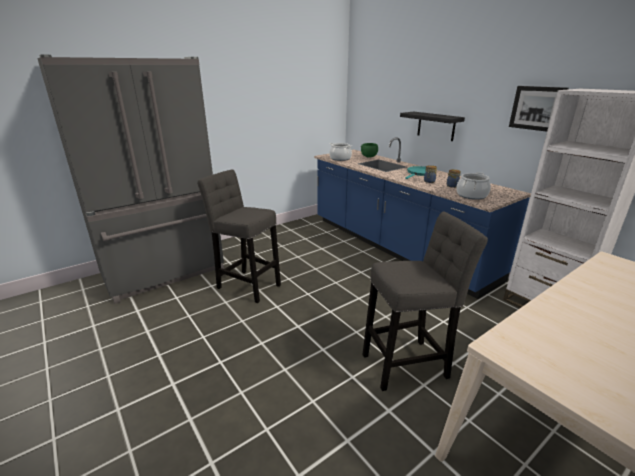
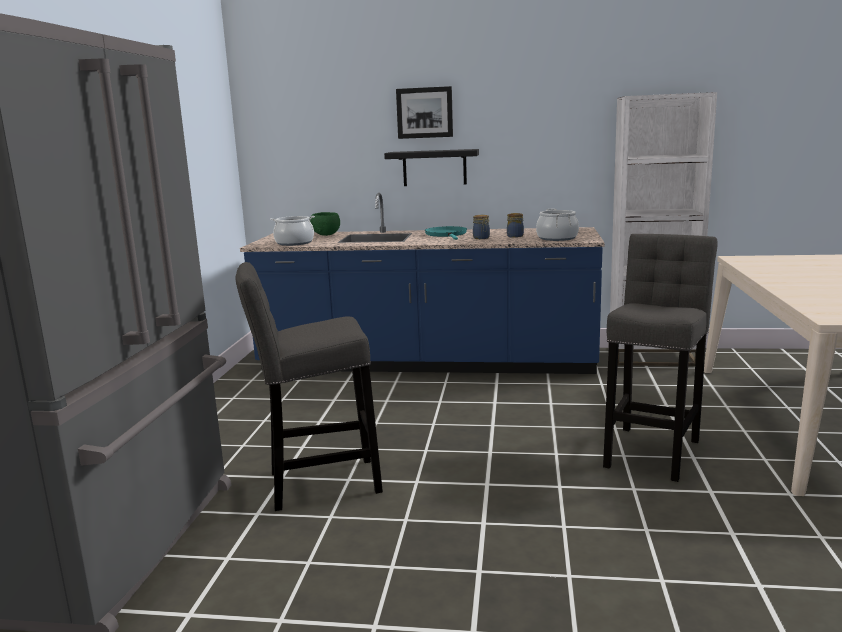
camera: 45 degrees left, 10 degrees down
picture [509,86,569,132] -> picture moved to [396,86,453,139]

